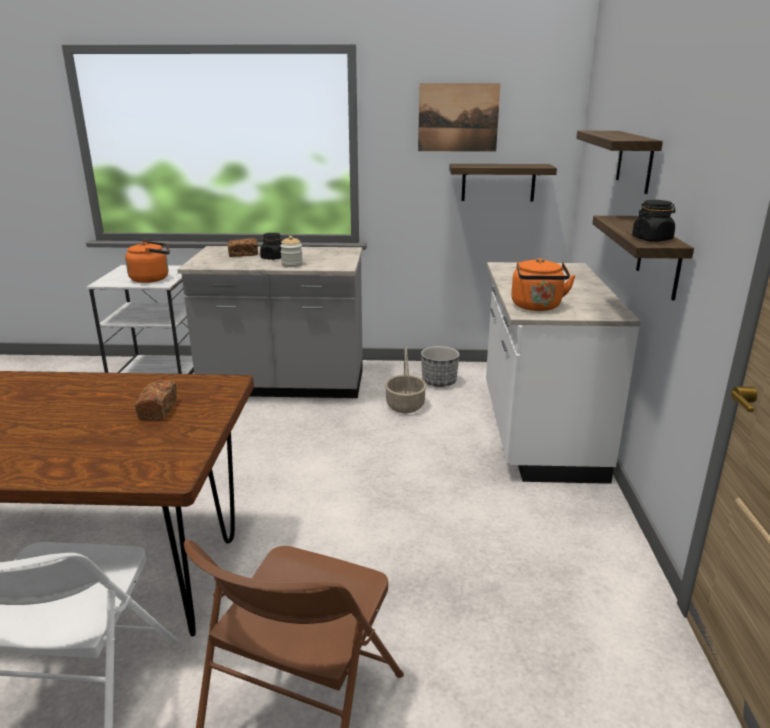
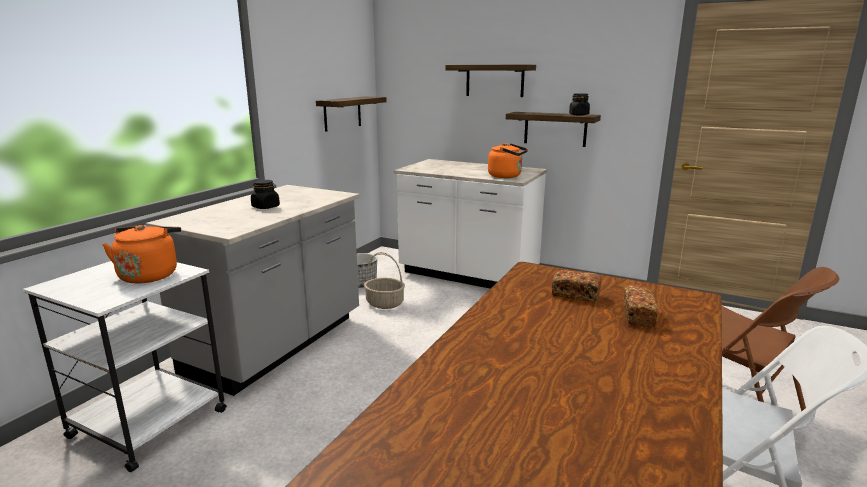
camera: 65 degrees left, 5 degrees down
bread [227,238,258,257] -> bread moved to [623,285,658,327]
jar [280,236,303,267] -> none
picture [418,83,501,152] -> none

